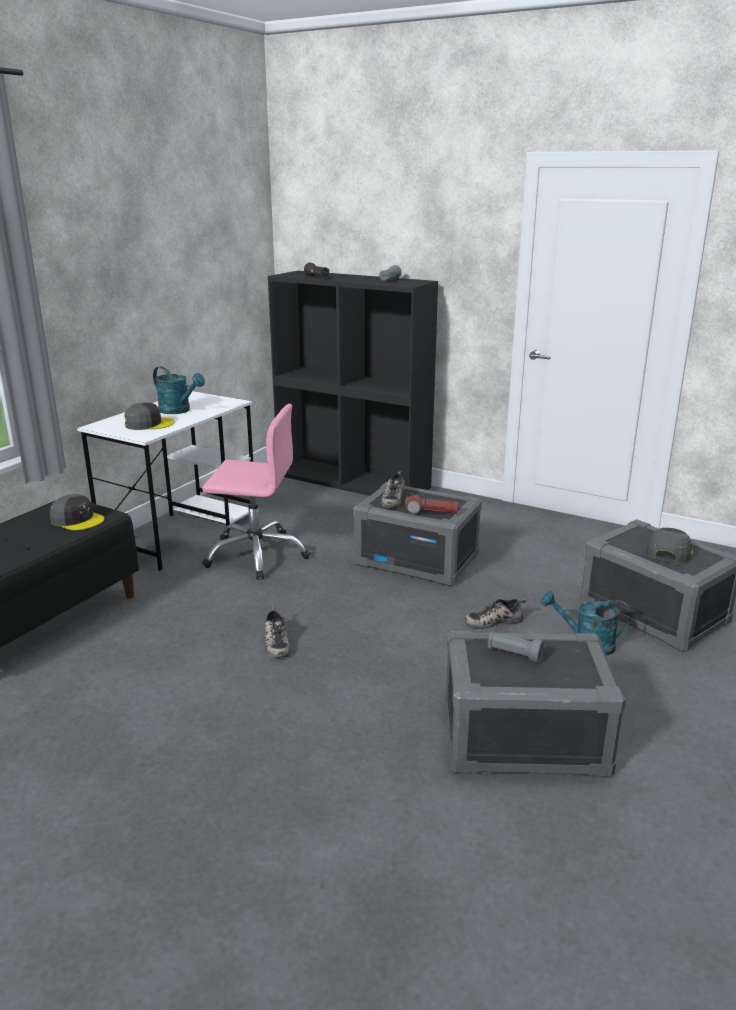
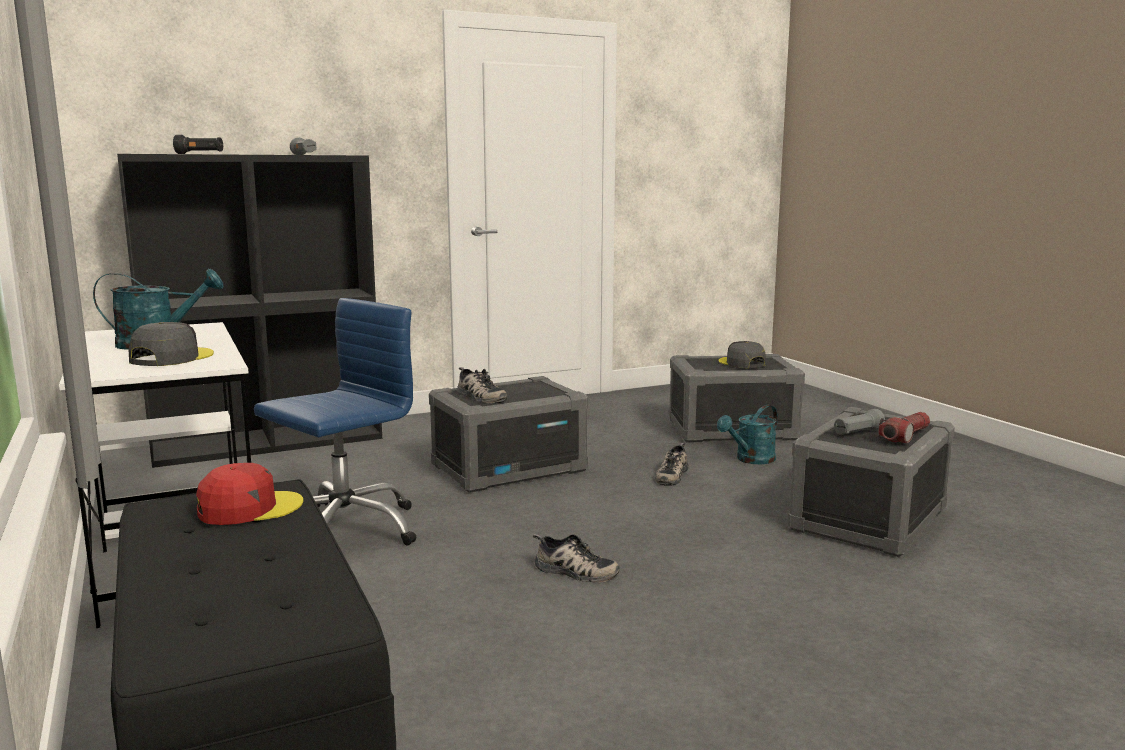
camera: 55 degrees left, 10 degrees down
grey cap [50,494,104,530] -> red cap [196,463,304,525]
pink office chair [202,404,310,580] -> blue office chair [254,298,416,545]
flashlight [405,493,458,514] -> flashlight moved to [878,412,930,443]

